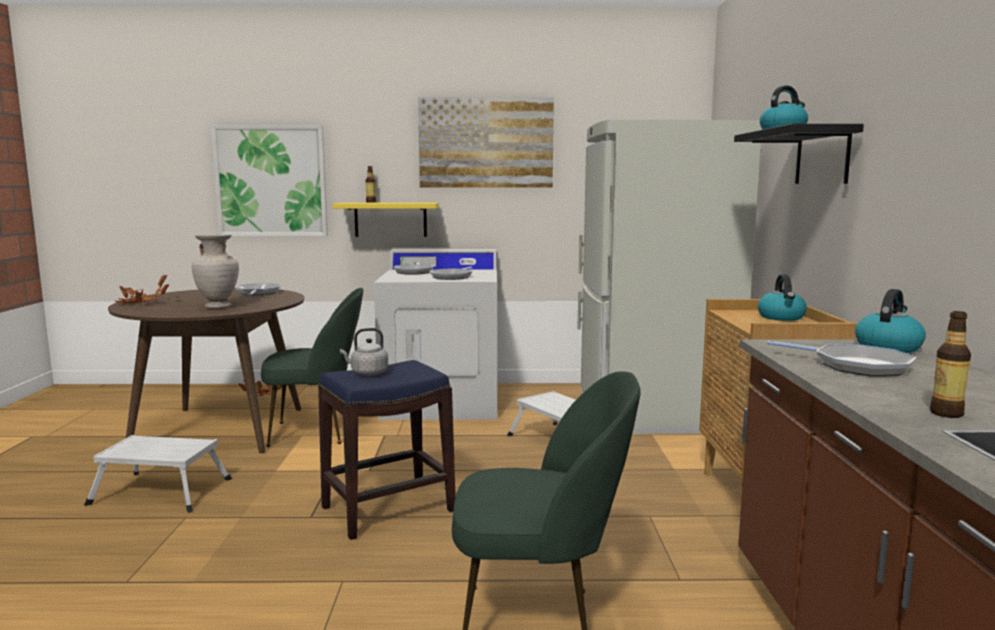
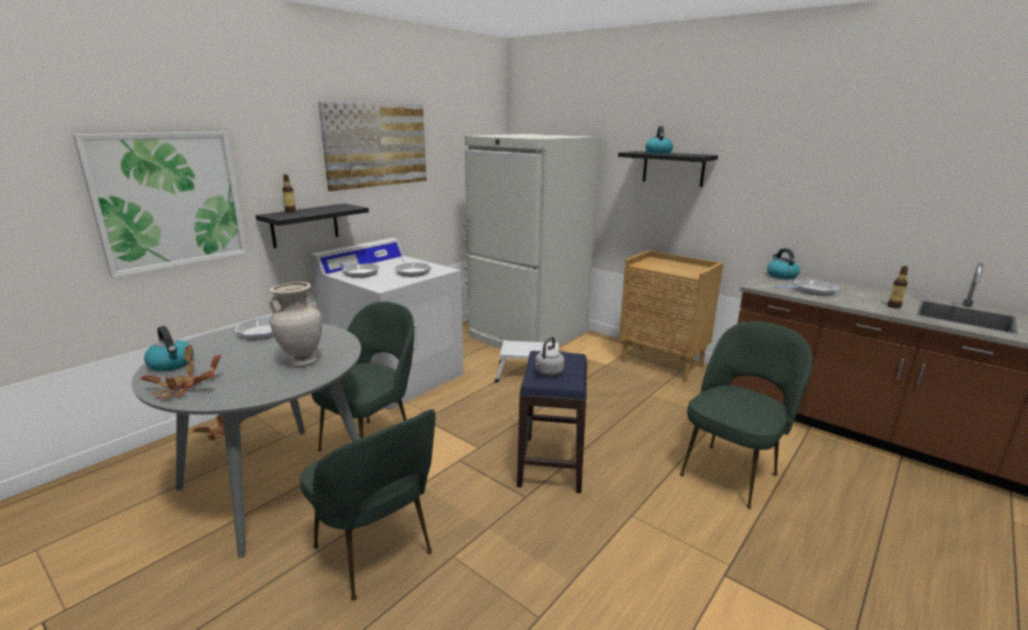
camera: 50 degrees left, 10 degrees up
white step ladder [84,435,232,513] -> green chair [300,409,436,600]
brown dining table [108,288,305,453] -> grey dining table [132,323,361,557]
yellow shelf [332,203,439,237] -> black shelf [256,203,369,248]
kettle [758,274,807,321] -> kettle moved to [144,326,194,372]

